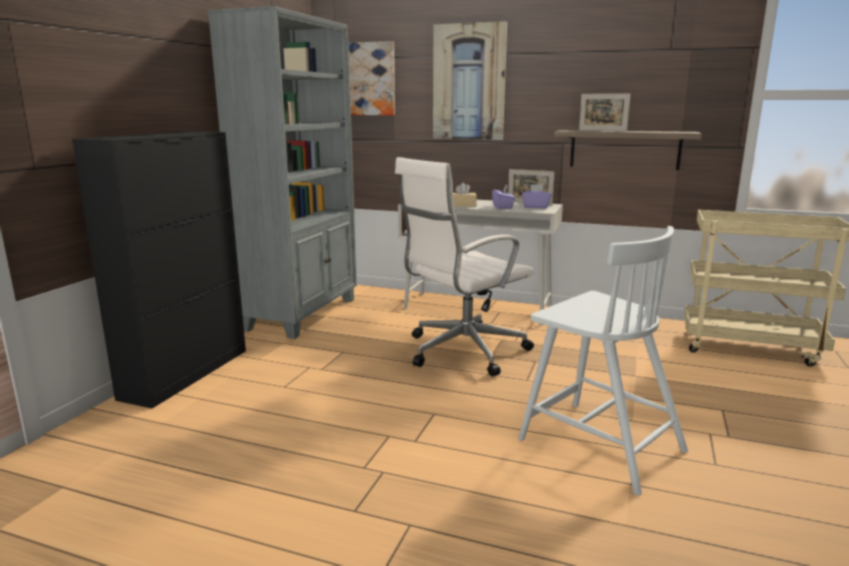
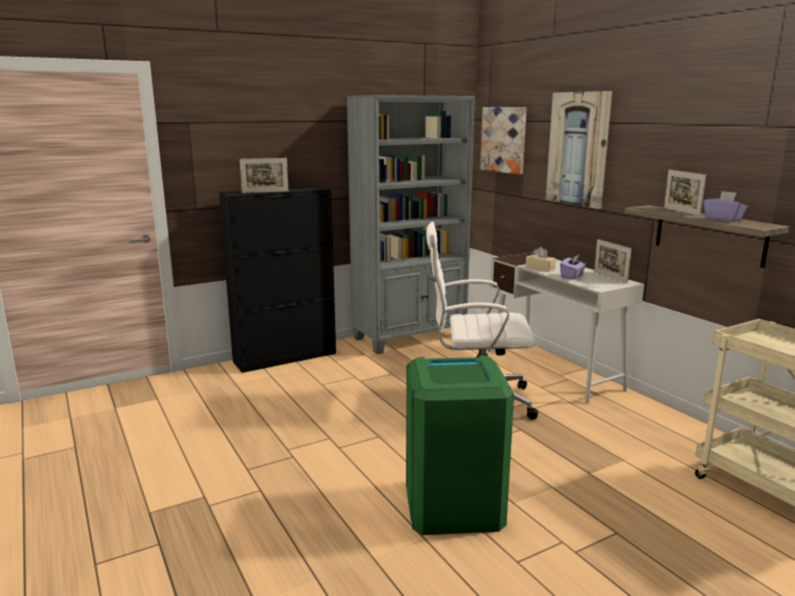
camera: 40 degrees right, 0 degrees up
white chair [518,226,688,495] -> green trash can [406,355,514,535]
purple tissue box [522,184,551,208] -> purple tissue box moved to [704,191,747,222]
none -> picture frame [240,158,288,193]

